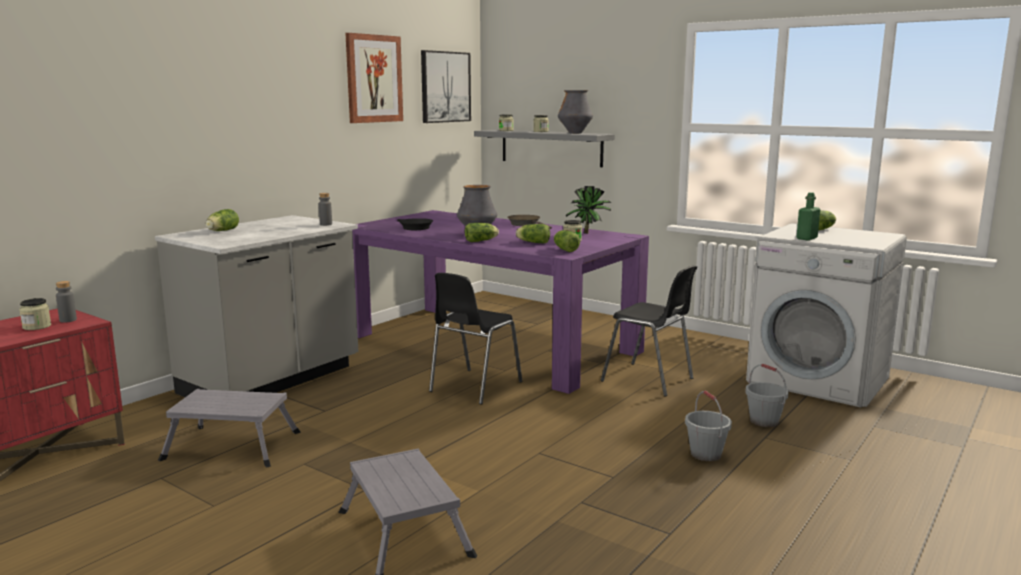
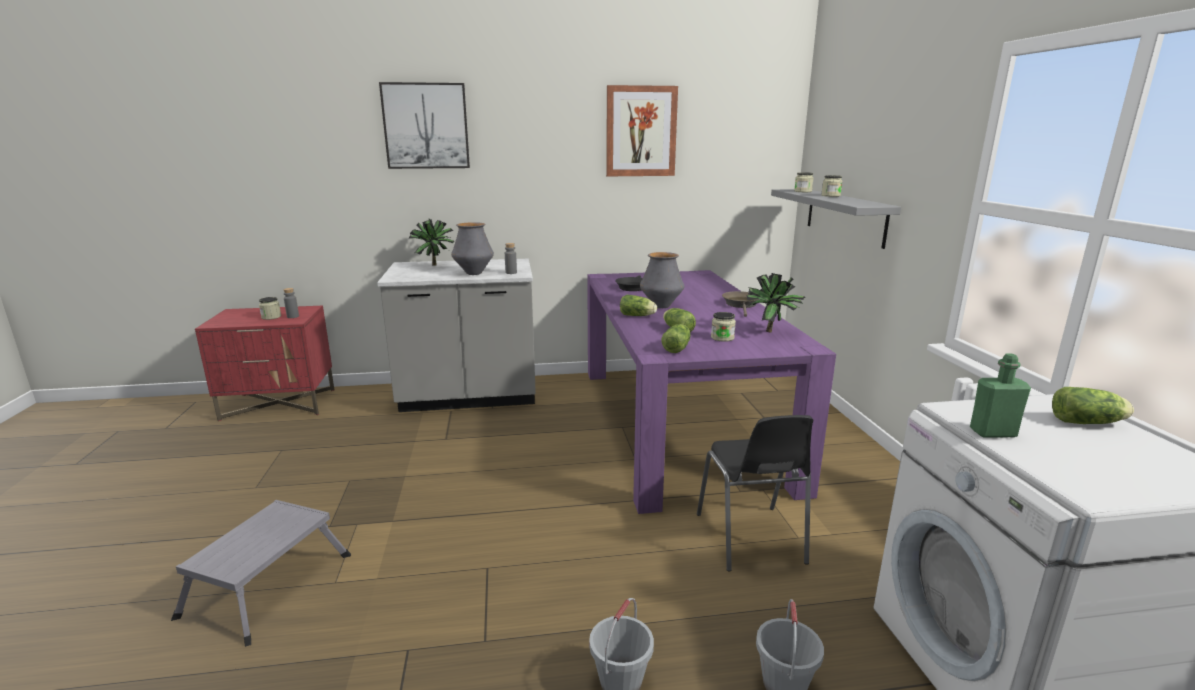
camera: 45 degrees right, 5 degrees up
grey step ladder [158,389,301,467] -> none
lettuce [206,209,239,231] -> potted plant [408,218,455,266]
picture [421,50,471,123] -> picture moved to [379,82,470,169]
black chair [429,273,522,404] -> none
vase [558,90,593,134] -> vase moved to [451,222,494,275]

